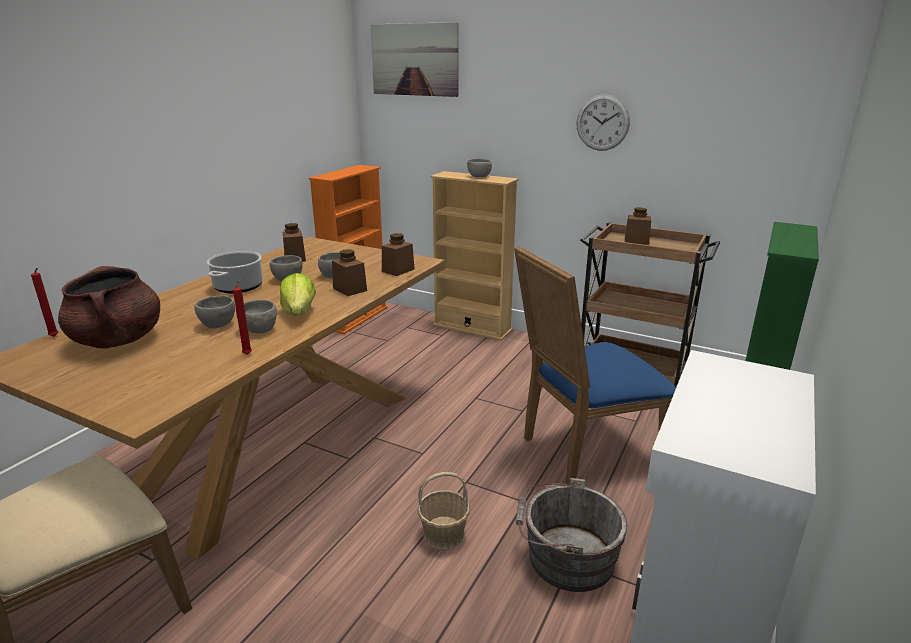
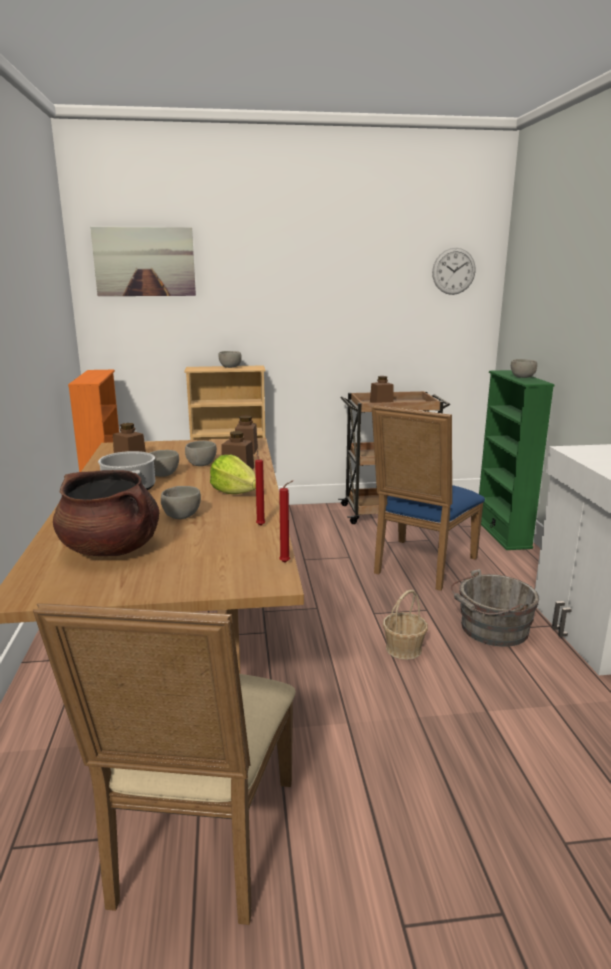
camera: 35 degrees left, 5 degrees down
red candle [31,268,58,337] -> red candle moved to [279,481,293,563]
grey bowl [236,300,277,333] -> grey bowl moved to [511,359,537,378]
wall clock [577,94,630,151] -> wall clock moved to [432,248,476,295]

